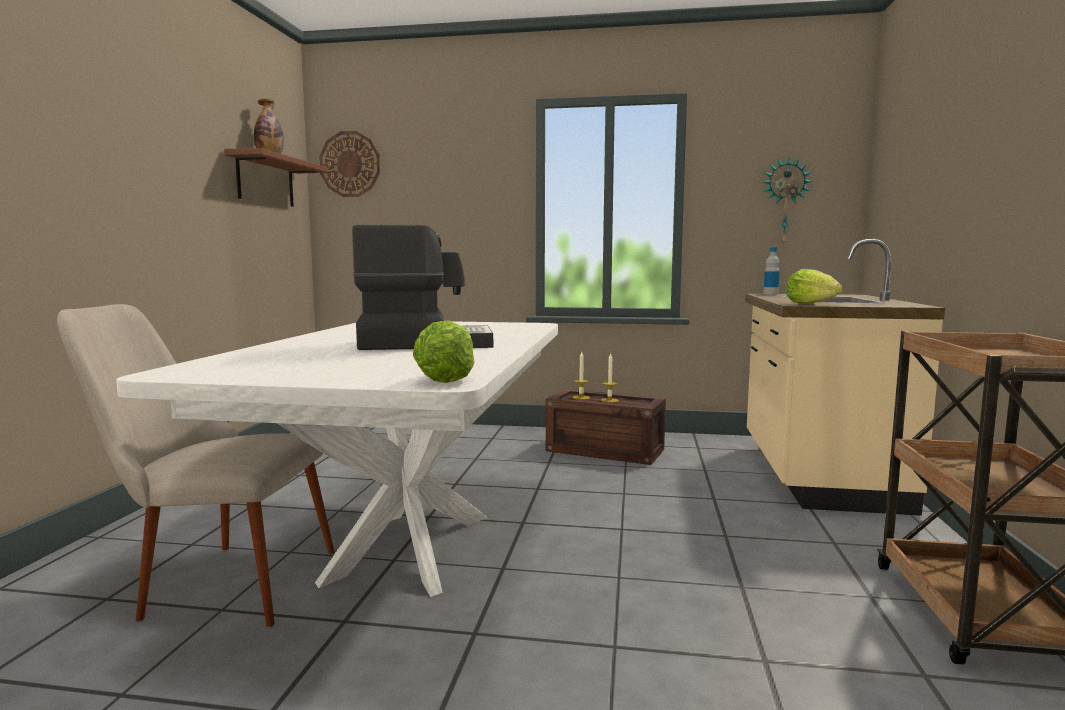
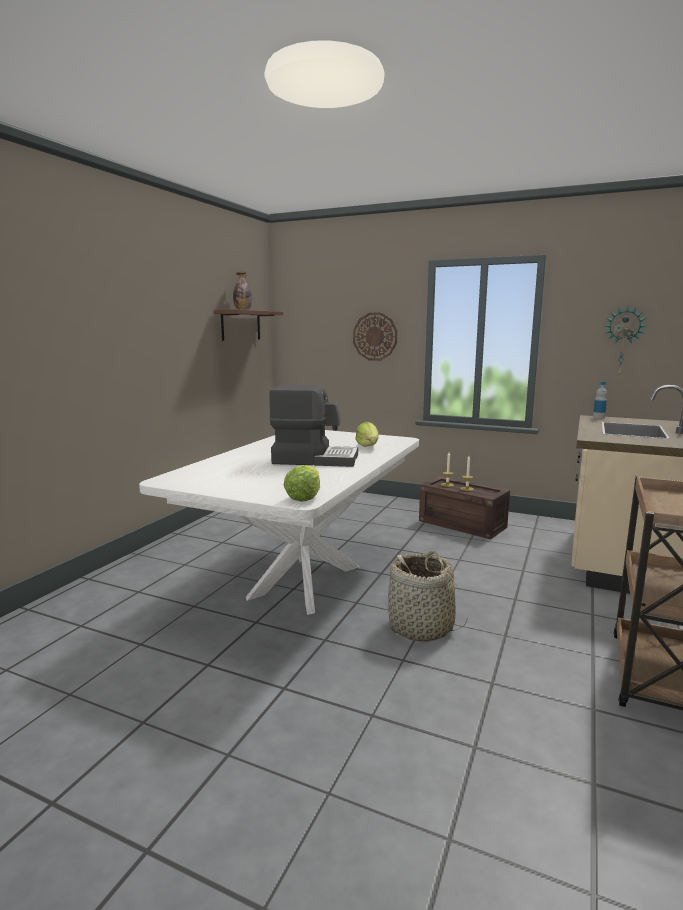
camera: 15 degrees right, 5 degrees up
beige chair [57,304,335,627] -> none
wall clock [319,131,380,197] -> wall clock moved to [353,313,397,361]
lettuce [786,269,842,304] -> lettuce moved to [355,422,379,447]
none -> basket [385,551,468,642]

